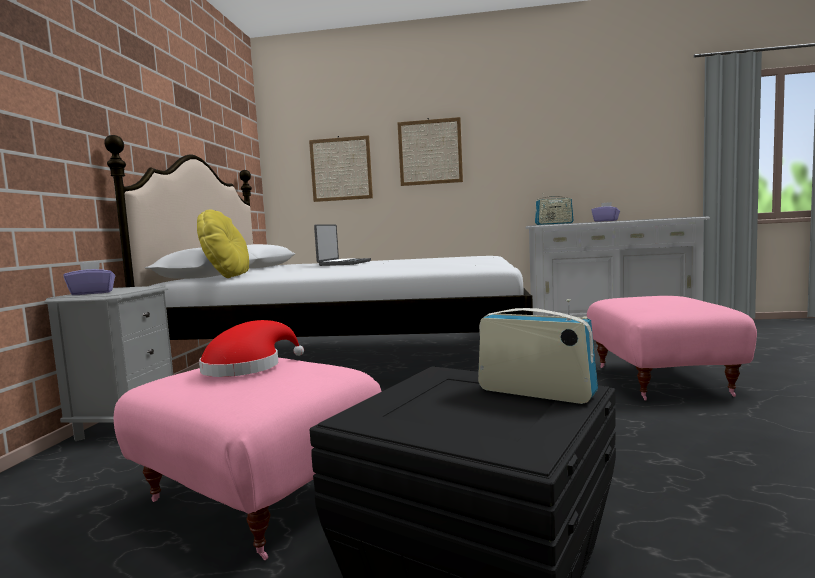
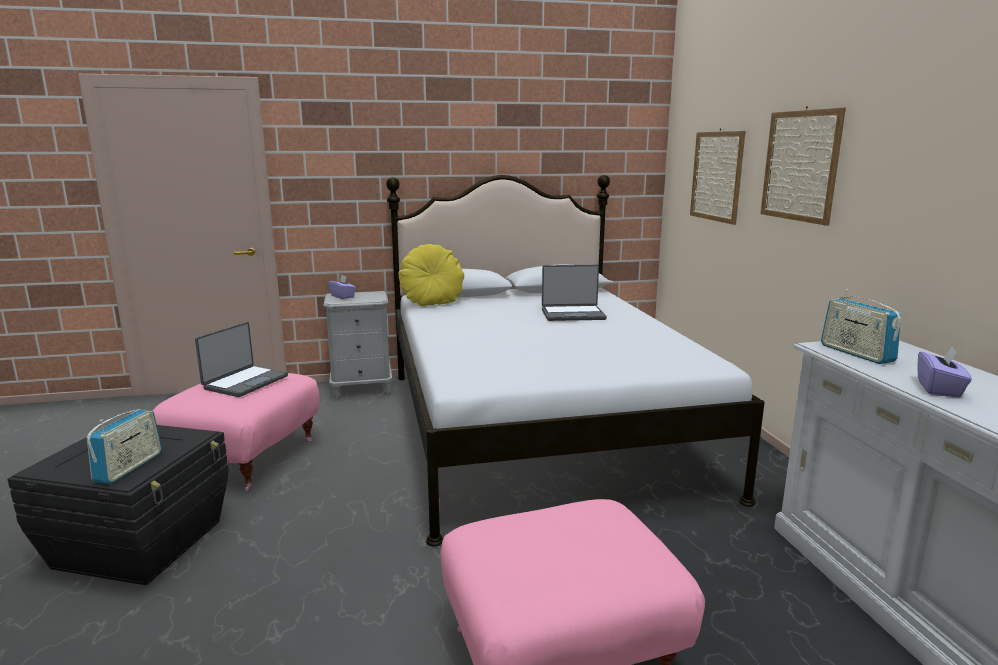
camera: 70 degrees right, 10 degrees up
red hat [199,320,304,377] -> laptop [195,322,288,397]

